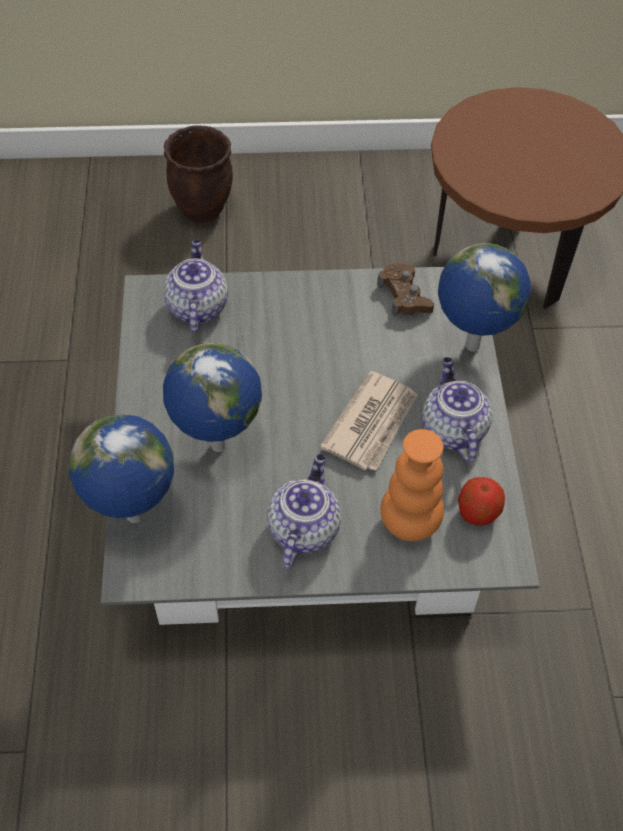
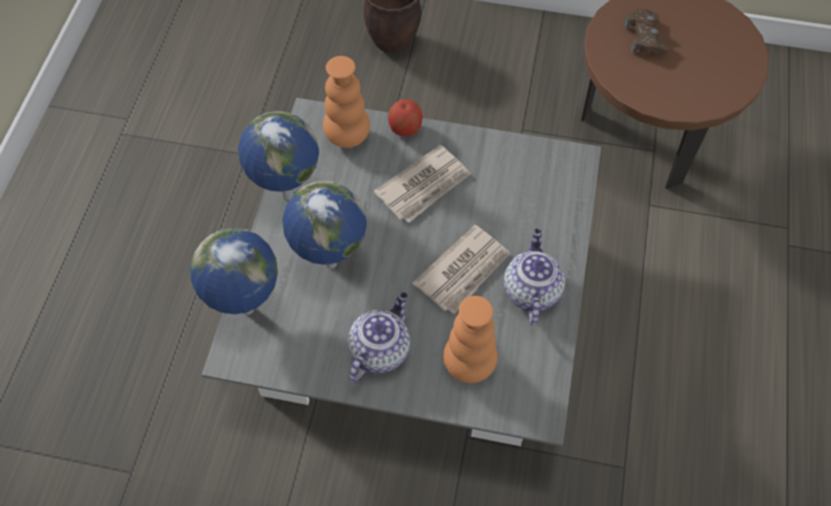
camera: 15 degrees right, 5 degrees up
teapot [164,239,228,333] -> orange vase [323,56,370,148]
brown game controller [377,263,434,317] -> brown game controller moved to [624,9,669,55]
globe [438,243,531,352] -> globe moved to [238,111,319,200]
apple [458,477,505,526] -> apple moved to [388,99,423,137]
none -> newspaper [374,145,471,223]

